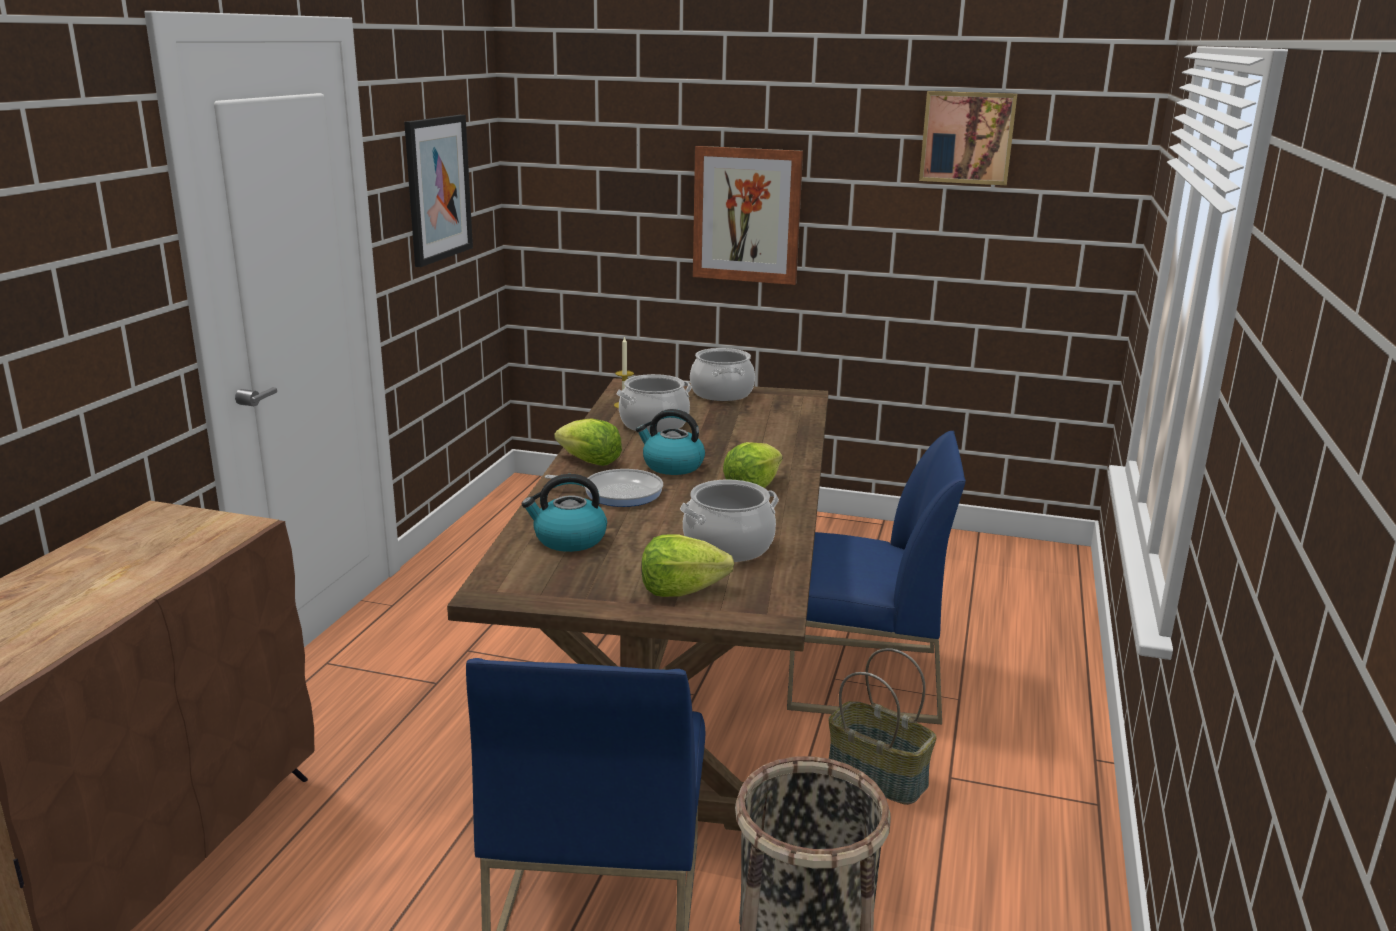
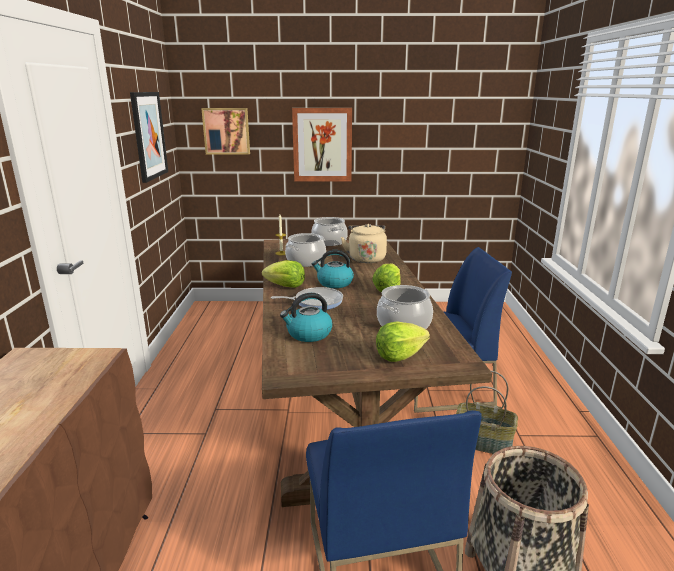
camera: 15 degrees left, 0 degrees up
picture [919,91,1017,185] -> picture moved to [201,108,250,155]
none -> beige kettle [341,224,387,263]

